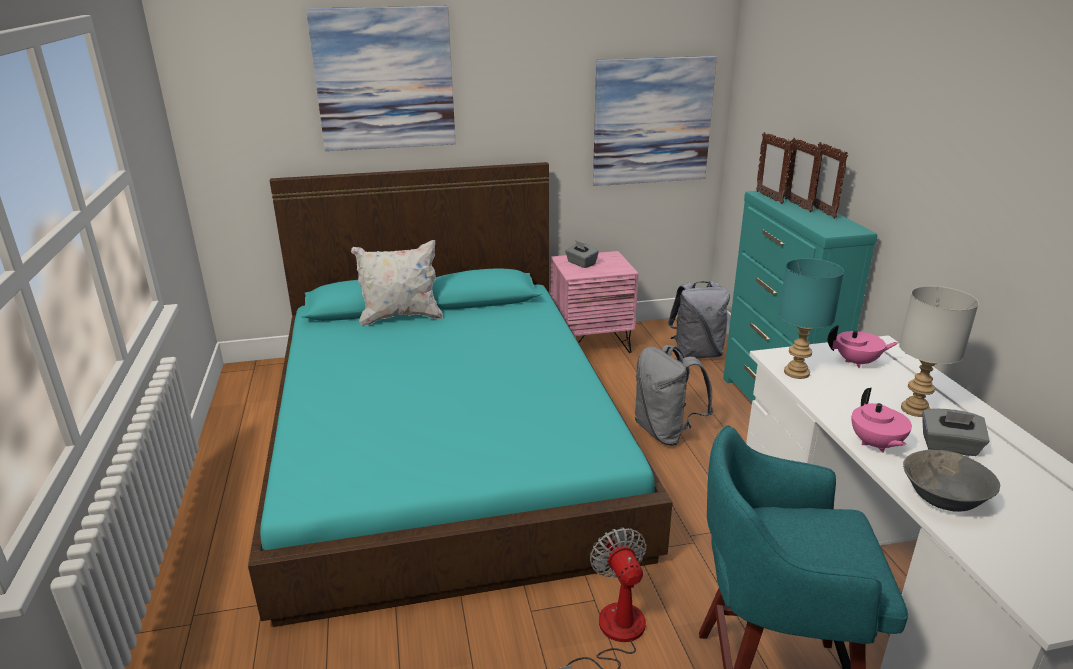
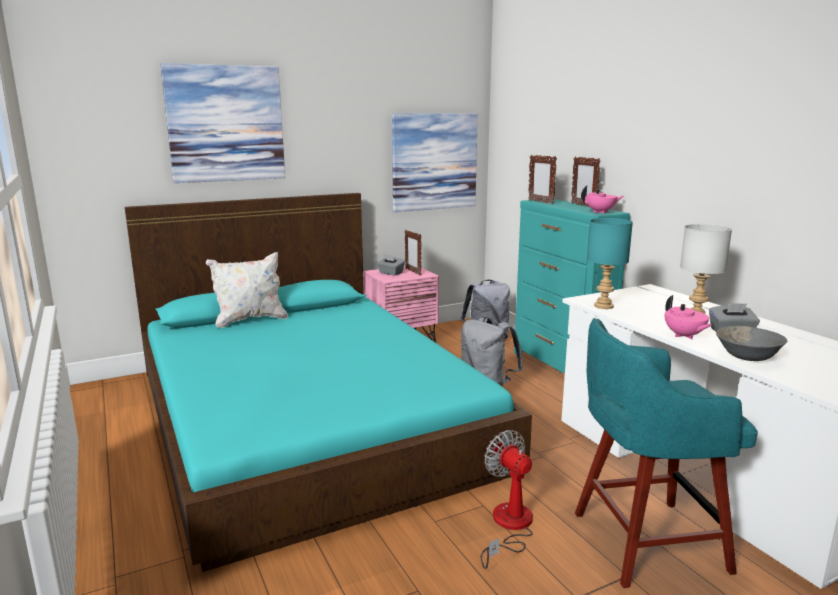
camera: 15 degrees left, 10 degrees down
picture frame [784,138,823,212] -> picture frame moved to [405,230,422,275]
pink teapot [828,325,898,368] -> pink teapot moved to [581,185,624,213]

